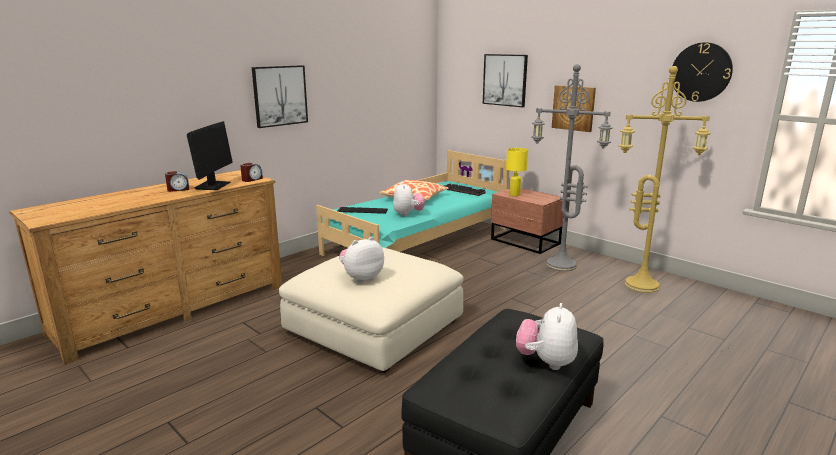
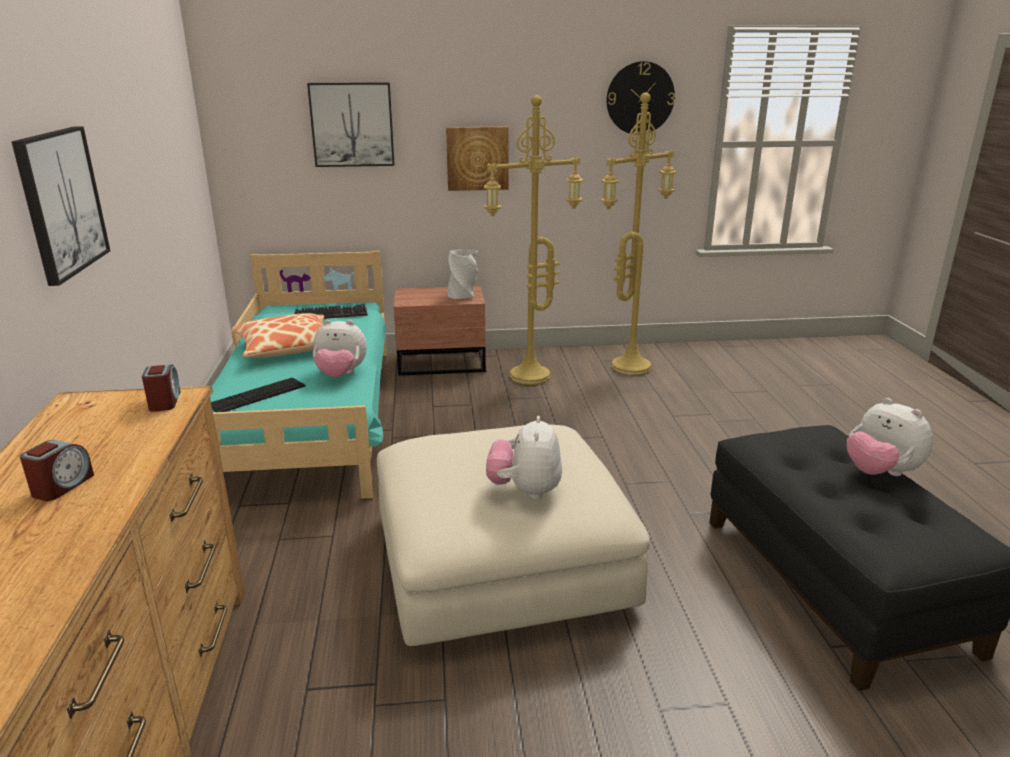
camera: 50 degrees left, 5 degrees up
monitor [187,121,233,190] -> none
plush toy [393,182,425,217] -> plush toy turned 150 degrees clockwise [313,320,367,378]
yellow table lamp [506,148,528,196] -> none
grey floor lamp [531,64,613,271] -> yellow floor lamp [484,95,583,385]
none -> grey vase [447,249,478,299]

